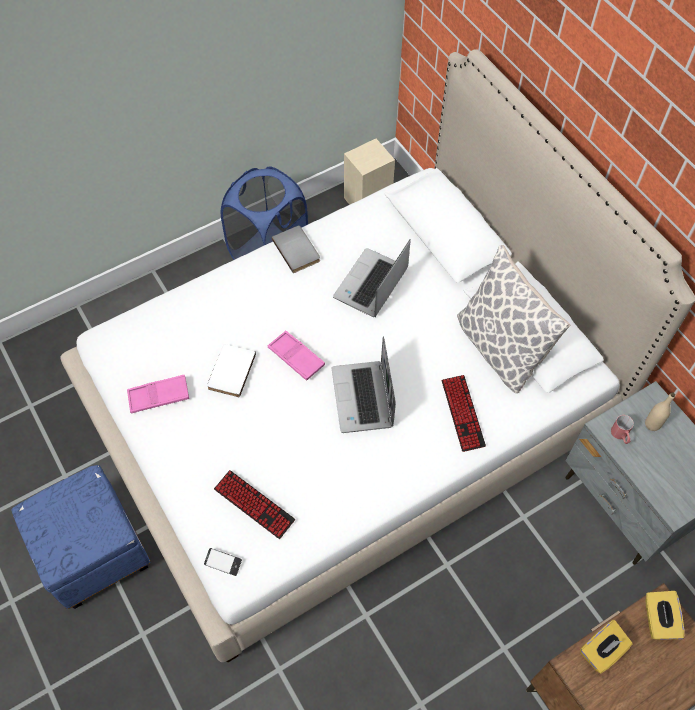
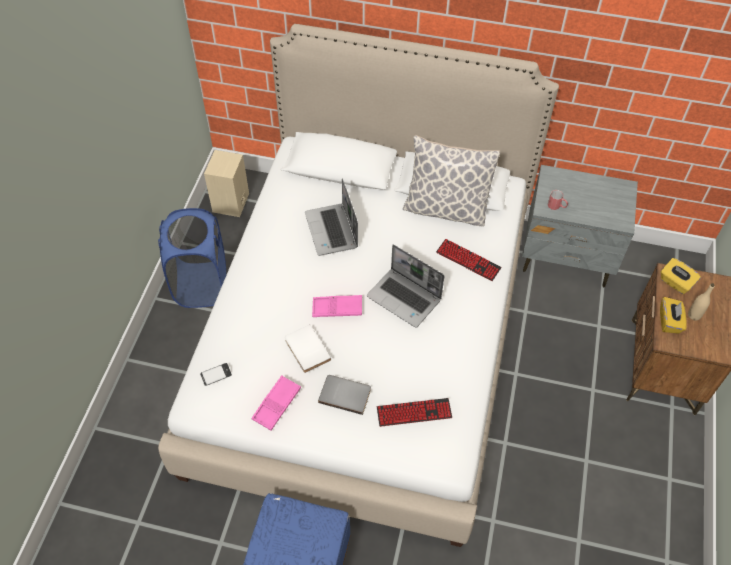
camera: 45 degrees left, 5 degrees down
phone [204,548,242,576] -> phone moved to [200,363,232,386]
grey book [272,226,320,273] -> grey book moved to [318,375,371,415]
beige bottle [645,393,675,431] -> beige bottle moved to [688,283,715,320]

